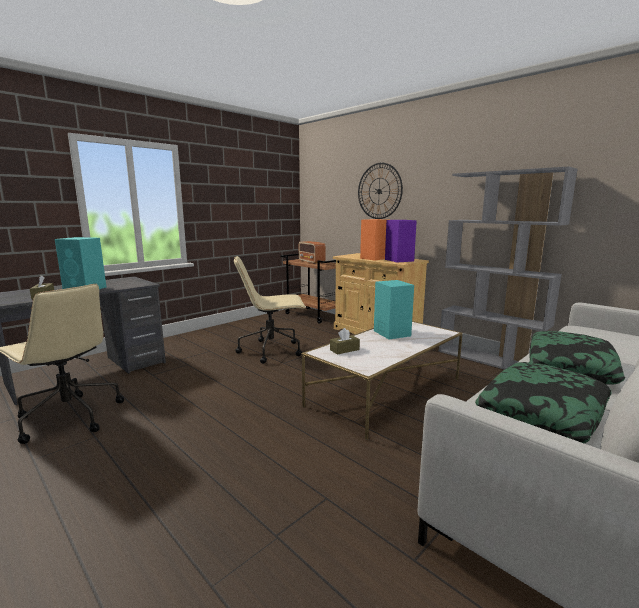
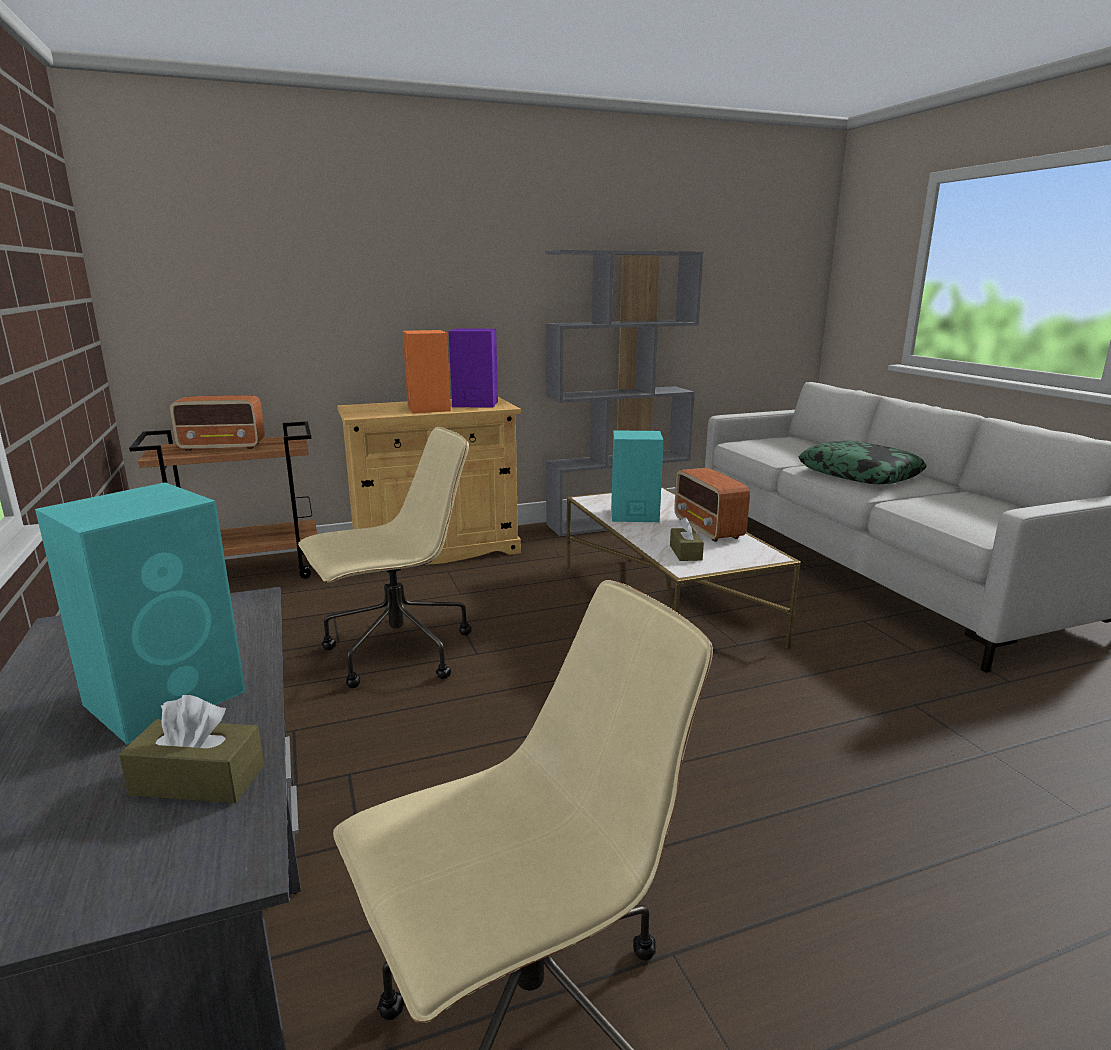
camera: 65 degrees left, 5 degrees up
beige office chair [234,256,306,364] -> beige office chair turned 135 degrees counterclockwise [298,427,472,688]
wall clock [358,163,403,219] -> none
pillow [475,362,612,444] -> none
none -> radio [675,468,750,542]

